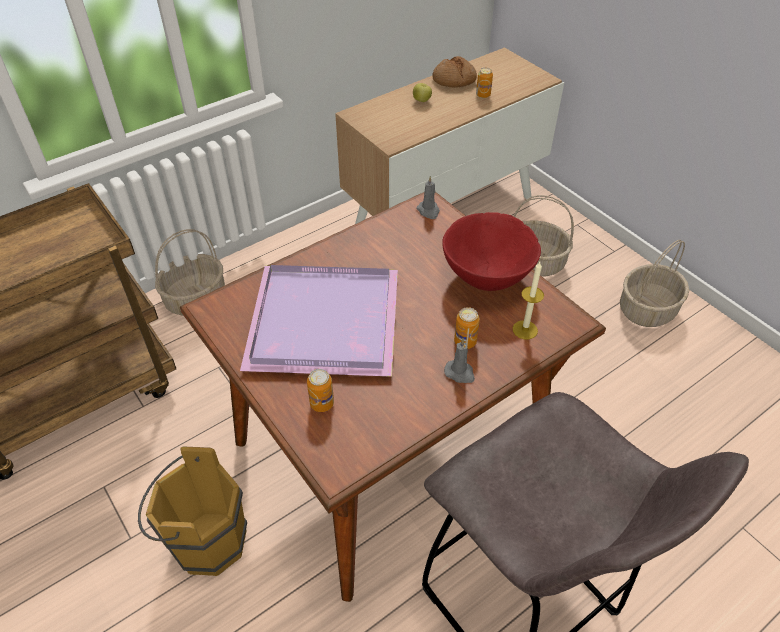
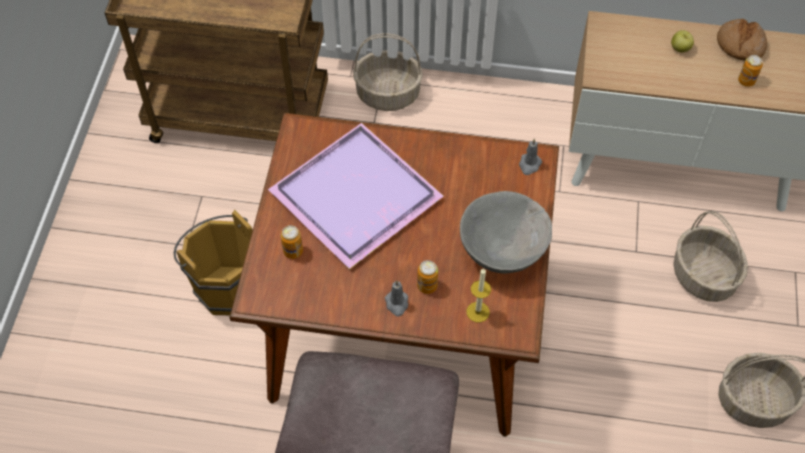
camera: 45 degrees right, 10 degrees up
red bowl [442,212,541,291] -> grey bowl [460,191,552,274]

